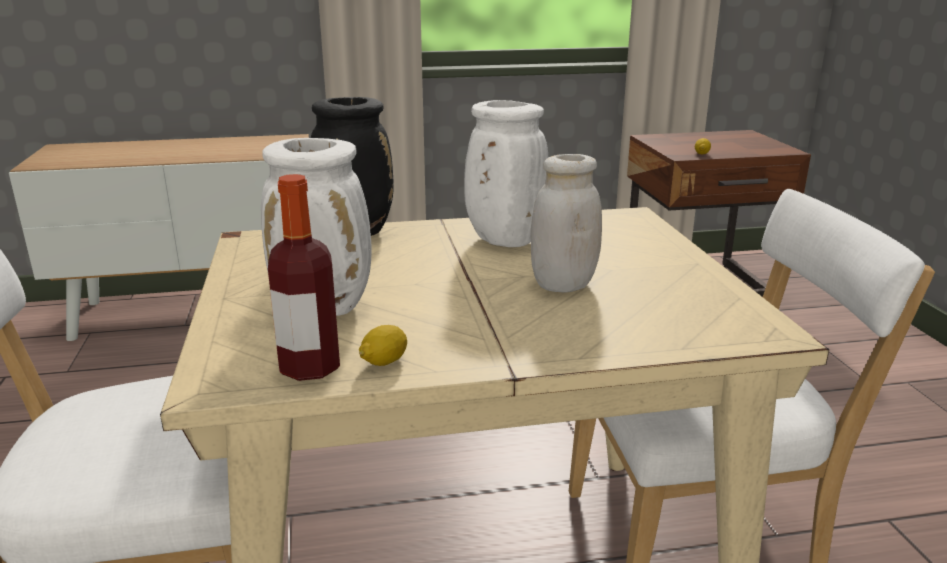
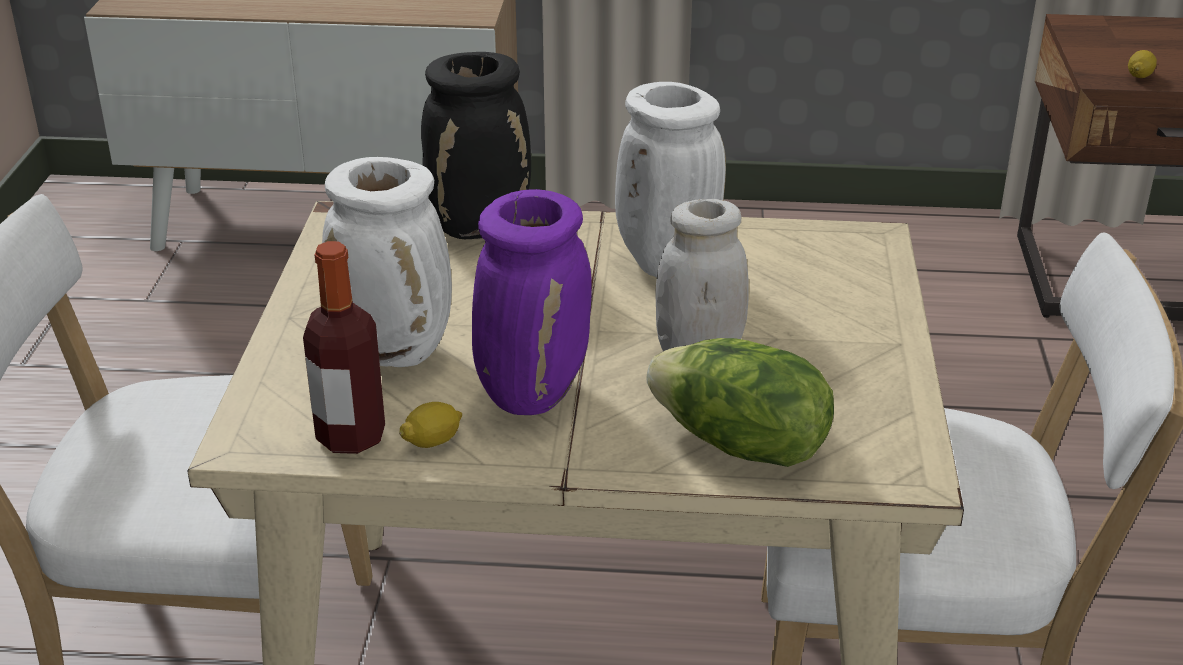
camera: 15 degrees right, 10 degrees up
none -> purple vase [472,189,592,415]
none -> lettuce [646,338,834,467]

